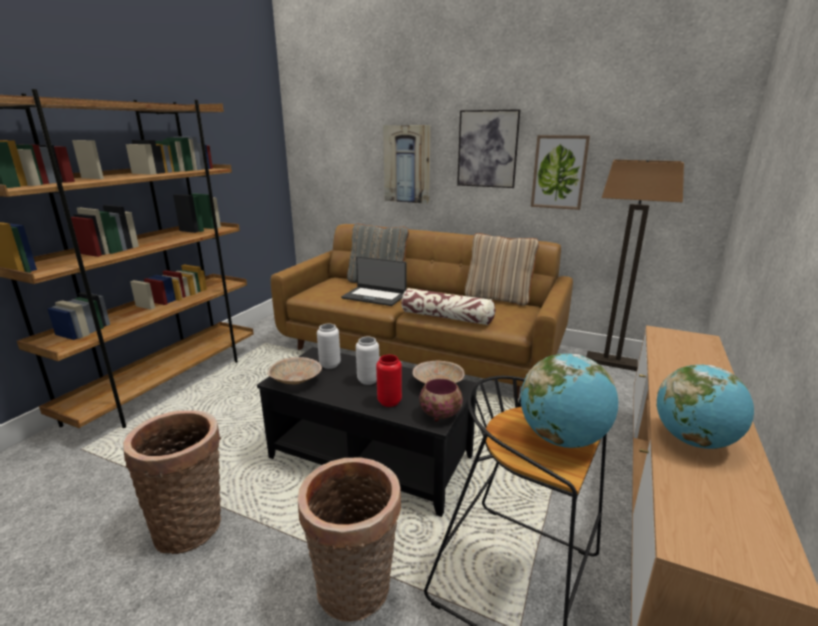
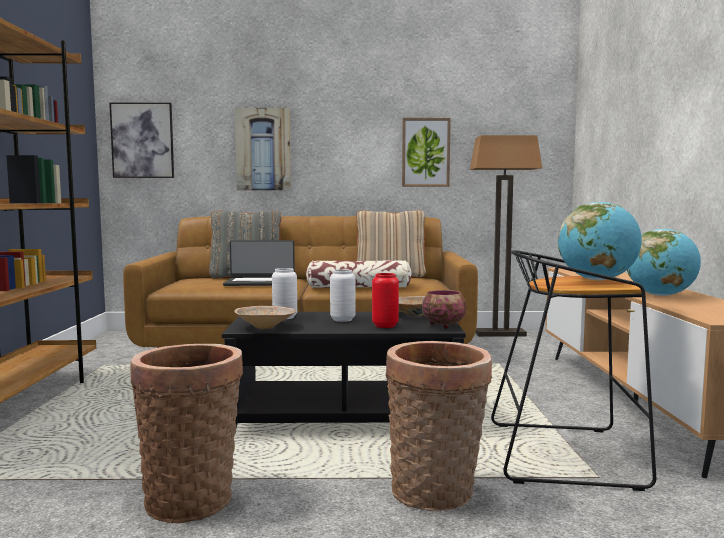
camera: 25 degrees left, 15 degrees down
picture [457,109,520,188] -> picture moved to [109,102,174,178]

